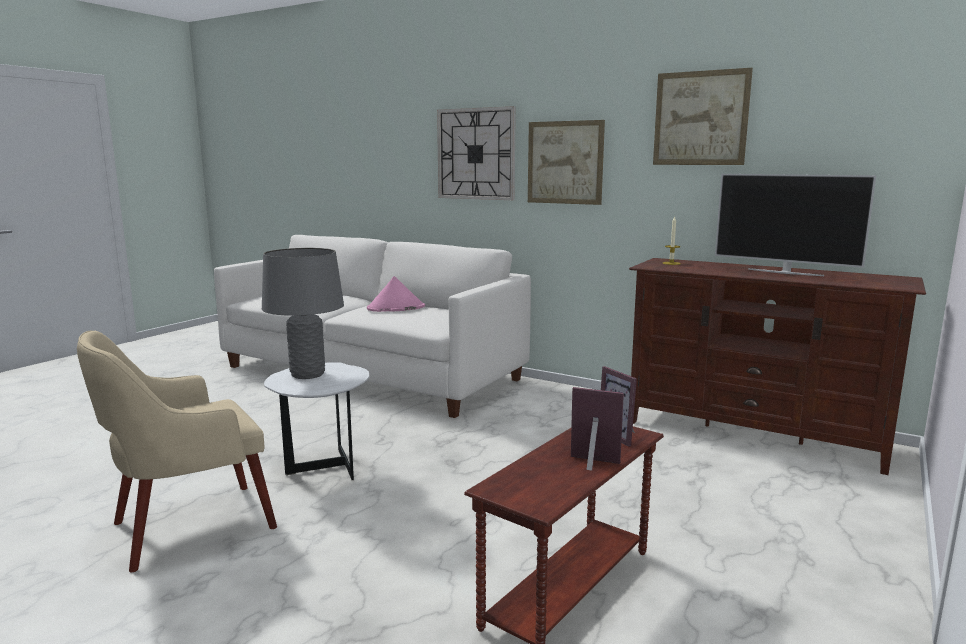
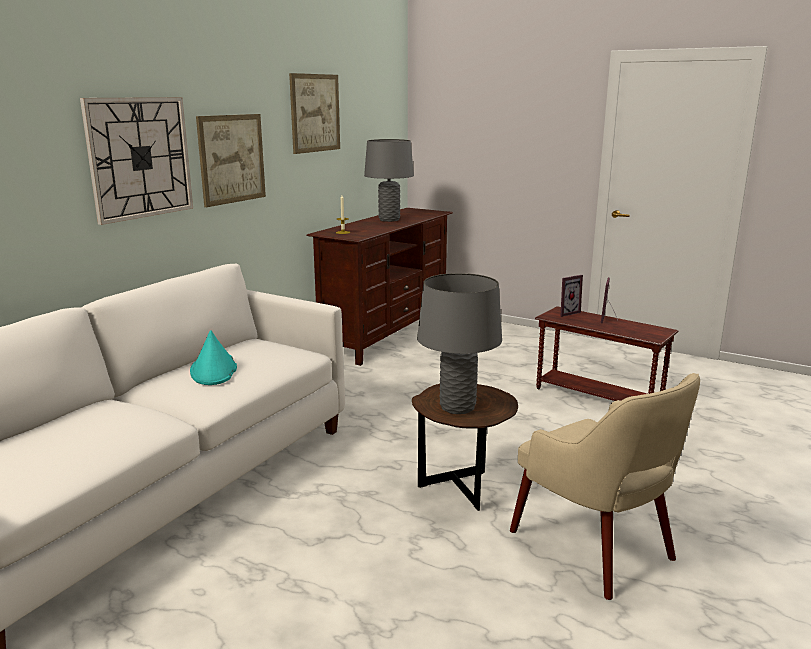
camera: 90 degrees left, 5 degrees up
white side table [264,362,369,480] -> brown side table [412,384,518,511]
pink hat [367,276,425,312] -> turquoise hat [190,330,237,385]
television [715,174,877,276] -> grey table lamp [364,139,414,222]

